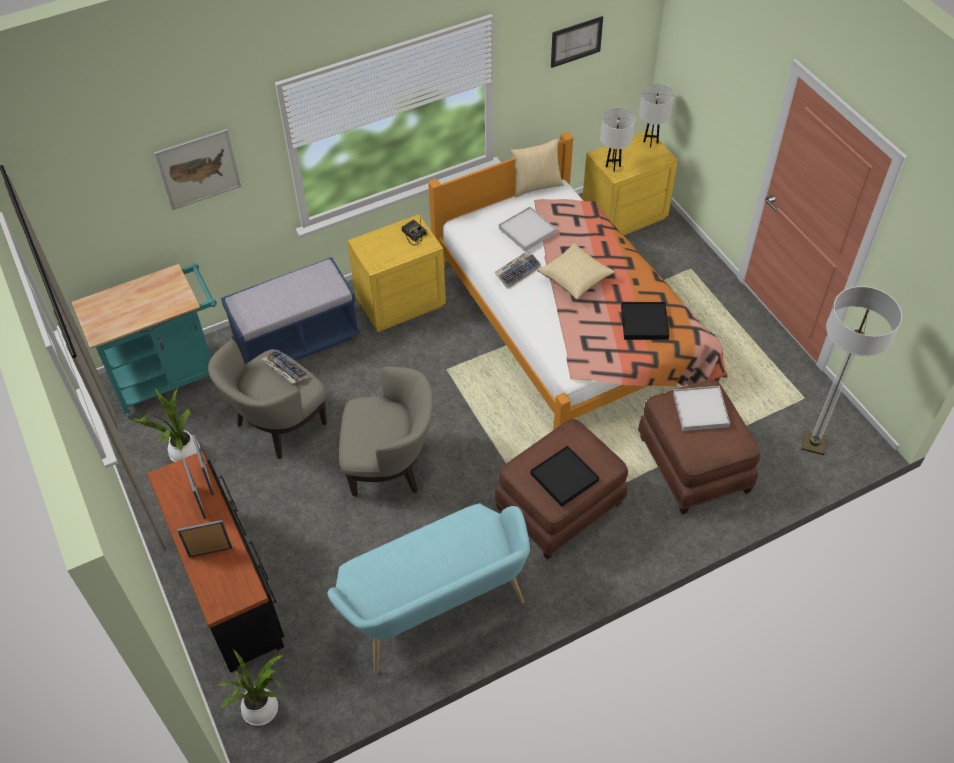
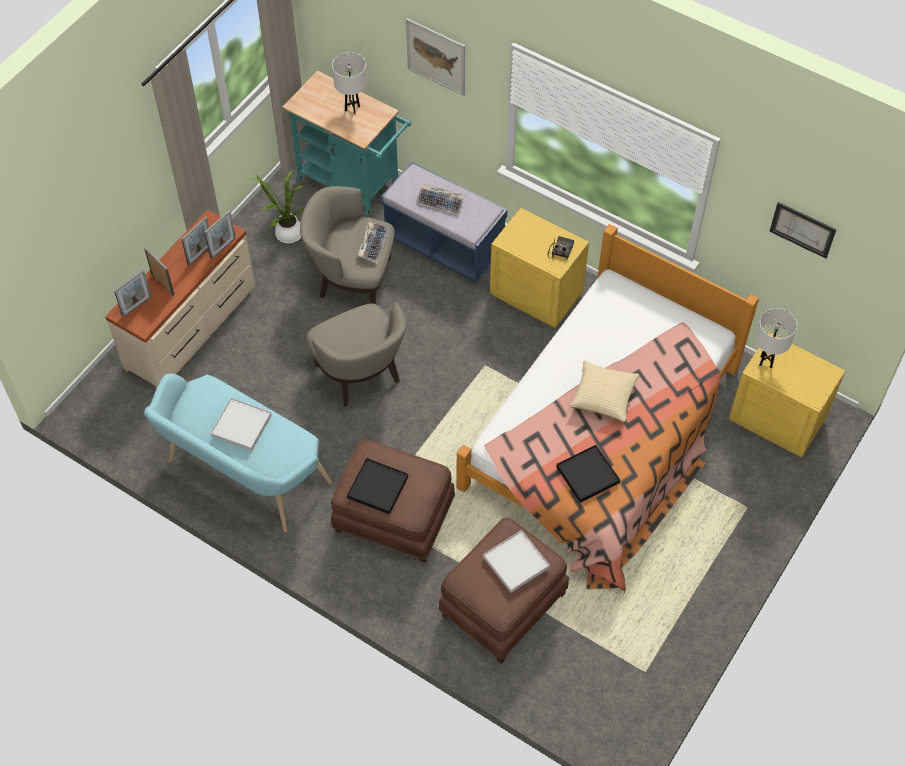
camera: 60 degrees right, 5 degrees up
black dresser [147,451,284,672] -> beige dresser [105,210,255,388]
potted plant [217,649,285,726] -> none
keyboard [494,251,541,289] -> keyboard moved to [417,184,465,215]
white tray [499,207,557,251] -> white tray moved to [211,398,272,451]
pillow [511,138,564,197] -> none
white table lamp [639,84,674,147] -> white table lamp moved to [332,52,367,114]
floor lamp [801,286,902,455] -> none
none -> picture frame [114,270,152,317]

